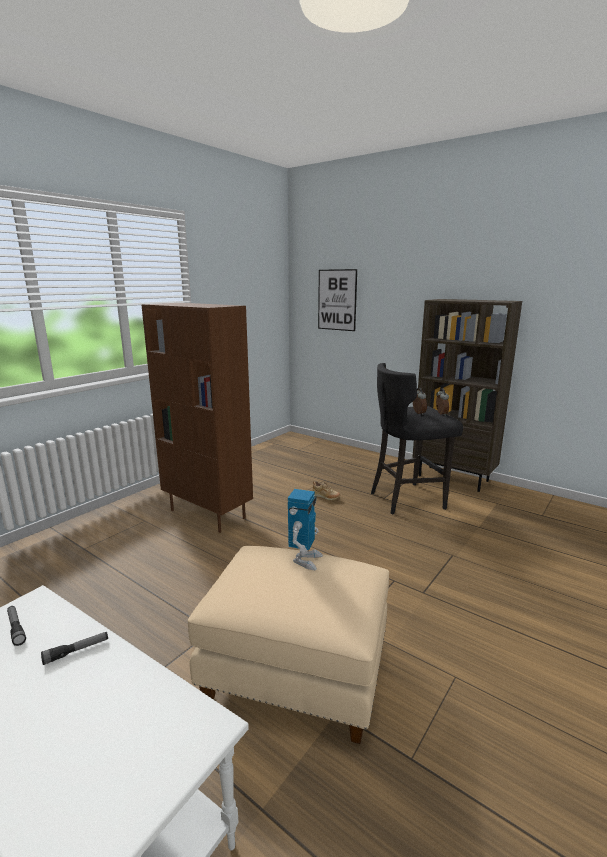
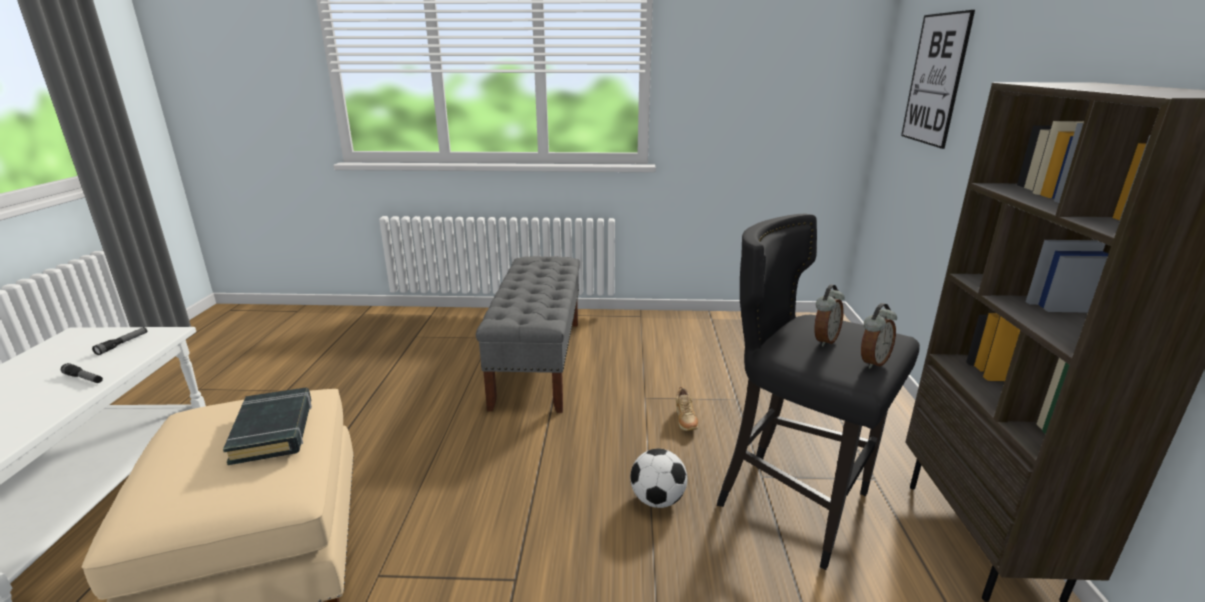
camera: 55 degrees right, 5 degrees up
brown bookcase [141,303,253,533] -> grey bench [476,256,580,413]
toy robot [288,489,323,570] -> black book [223,388,312,465]
none -> football [630,449,687,508]

